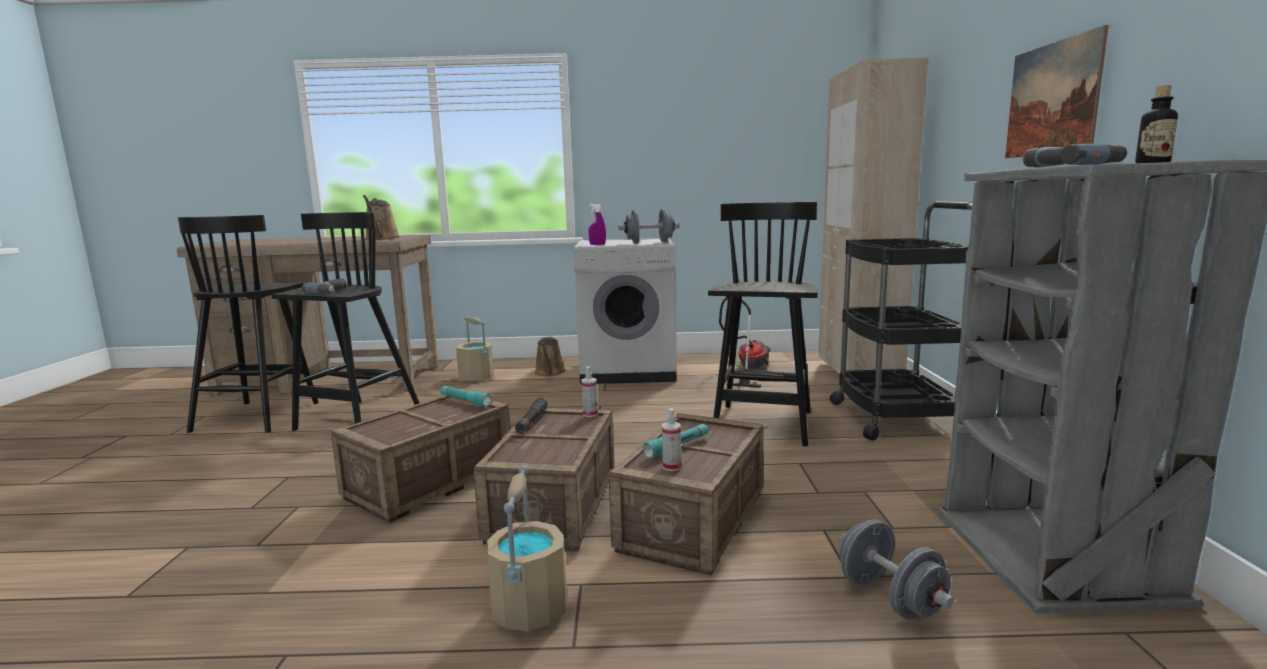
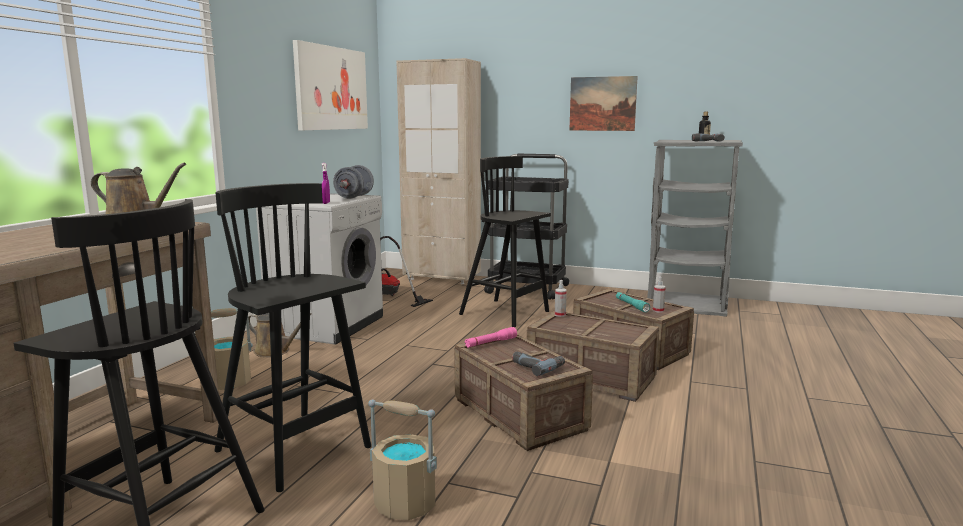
camera: 70 degrees left, 0 degrees up
power drill [302,279,347,294] -> power drill moved to [512,352,565,376]
turquoise flashlight [440,386,492,407] -> pink flashlight [465,327,517,348]
beige bucket [487,465,567,632] -> beige bucket moved to [368,399,437,521]
black flashlight [515,398,548,433] -> none
grey dumbbell [839,519,955,620] -> none
none -> picture [293,40,368,130]

